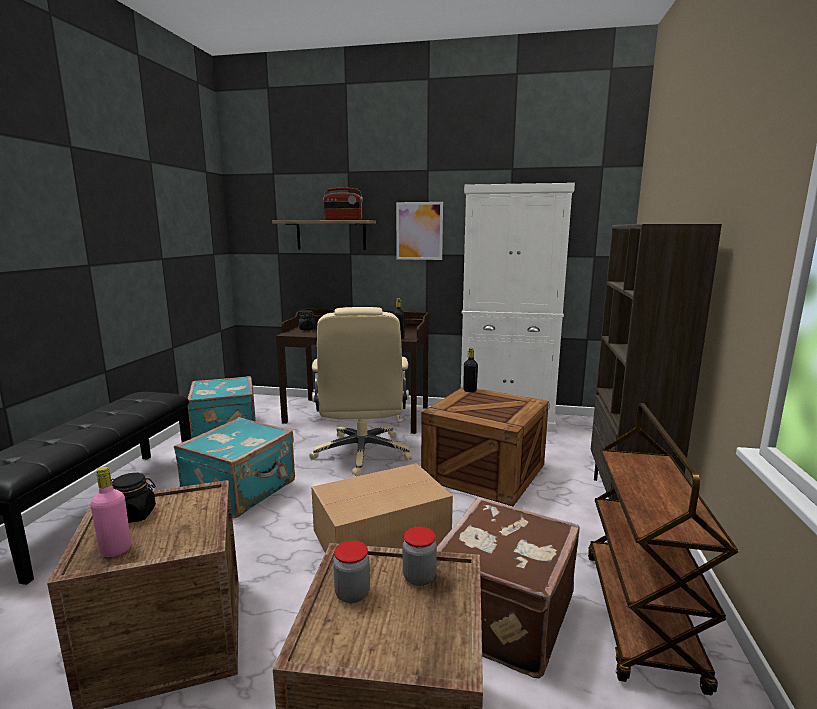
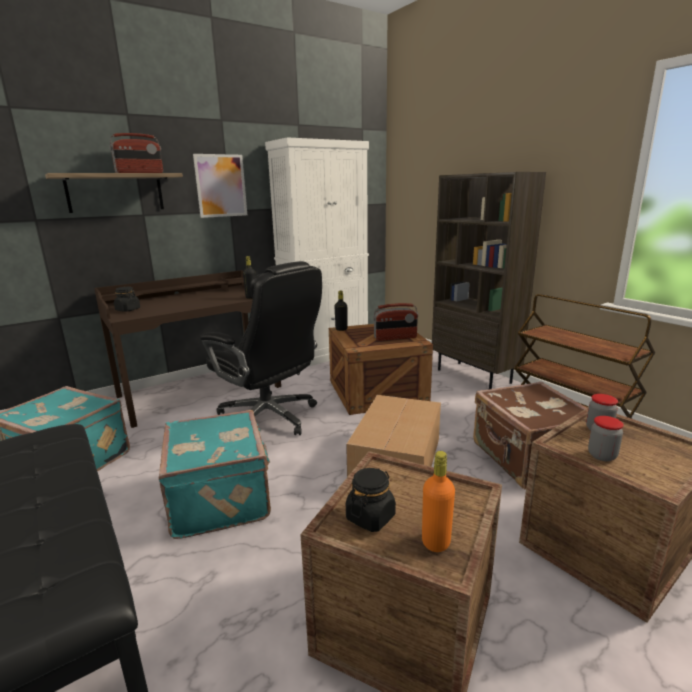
camera: 45 degrees left, 5 degrees up
pink bottle [90,467,131,557] -> orange bottle [422,451,455,552]
beige office chair [309,307,412,477] -> black office chair [200,261,322,435]
none -> radio [373,303,418,341]

